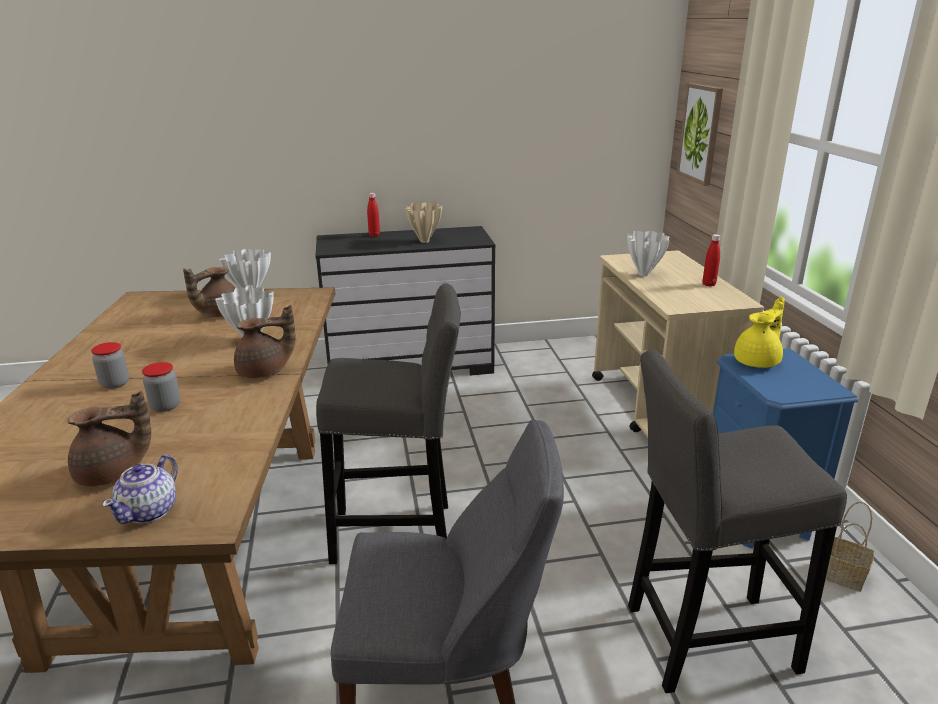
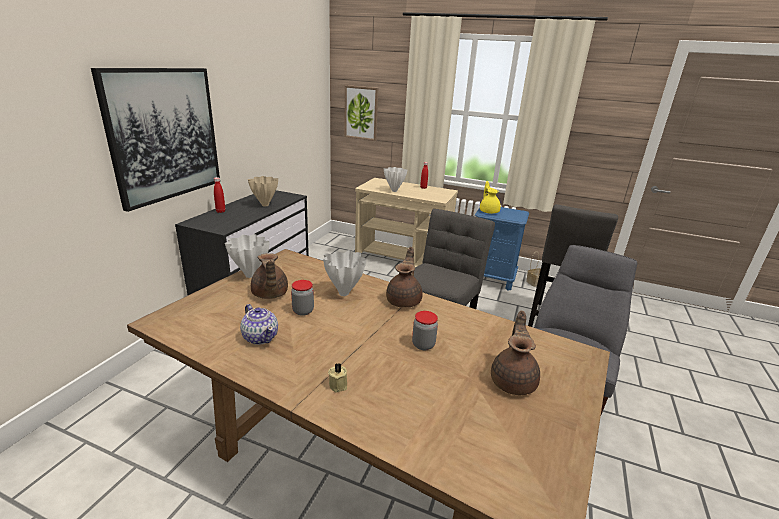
camera: 60 degrees left, 0 degrees up
jar [91,342,129,389] -> jar moved to [291,280,314,316]
teapot [102,454,178,524] -> teapot moved to [240,304,278,345]
none -> picture [91,68,220,212]
none -> beige candle [328,363,347,392]

